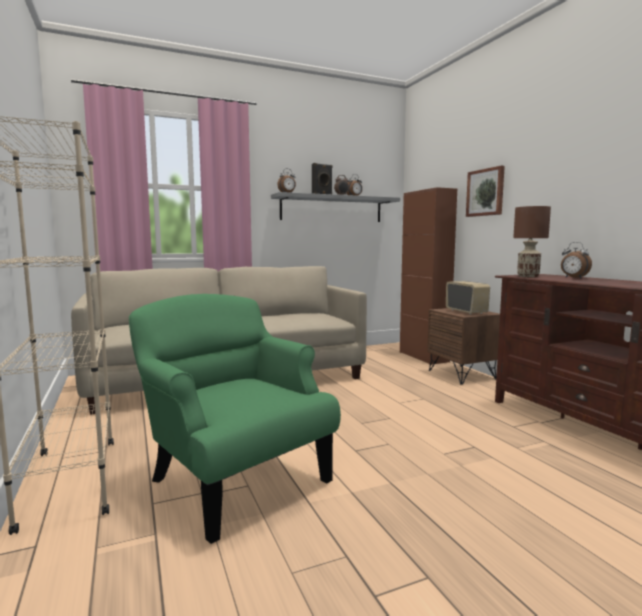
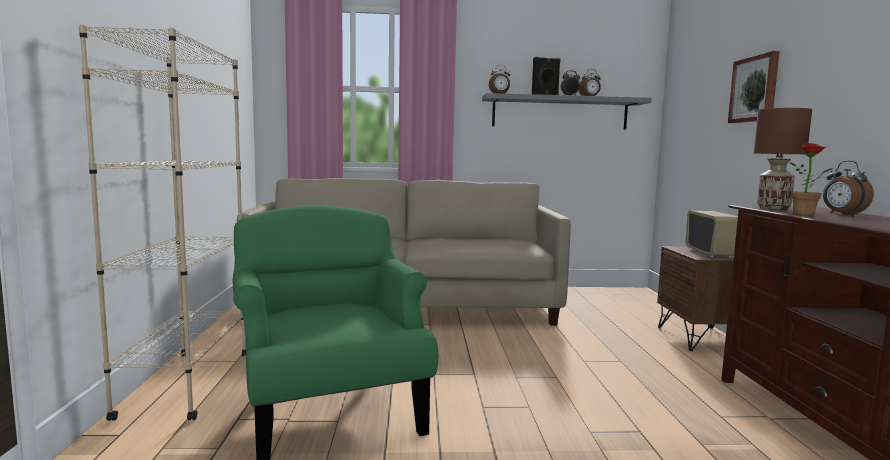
camera: 20 degrees right, 0 degrees up
brown cabinet [400,187,457,365] -> none
none -> potted plant [790,143,833,216]

